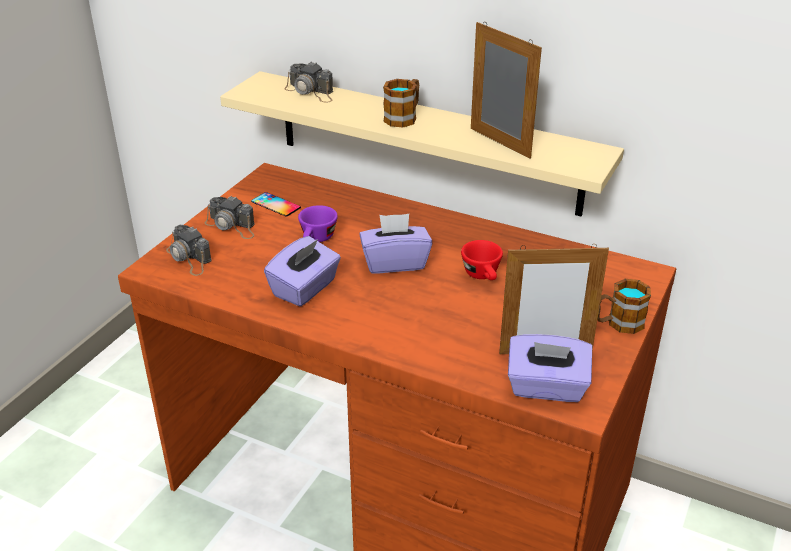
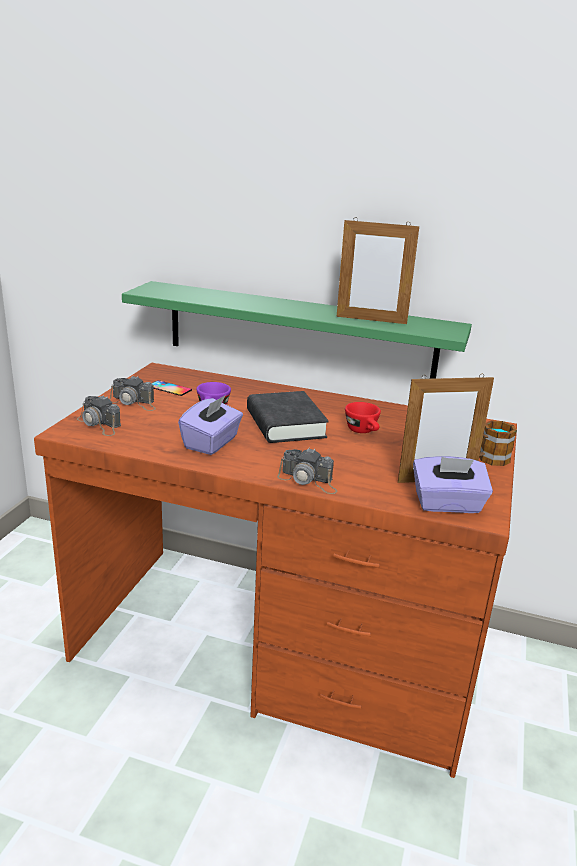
camera: 10 degrees left, 10 degrees down
beige shelf [220,71,624,217] -> green shelf [122,281,472,379]
camera [284,61,333,103] -> camera moved to [277,448,337,494]
purple tissue box [359,214,432,273] -> black book [247,391,329,443]
mug [383,79,419,127] -> none
picture frame [471,22,542,159] -> picture frame turned 150 degrees clockwise [337,217,419,324]

